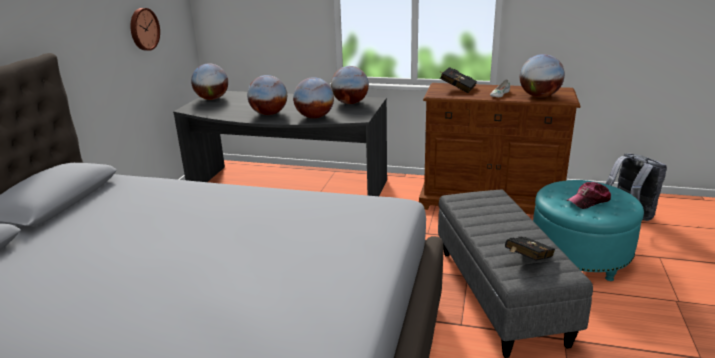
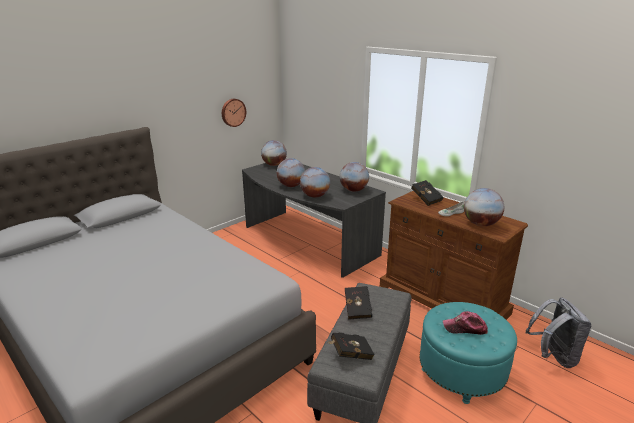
camera: 30 degrees right, 0 degrees up
none -> black book [345,285,372,320]

